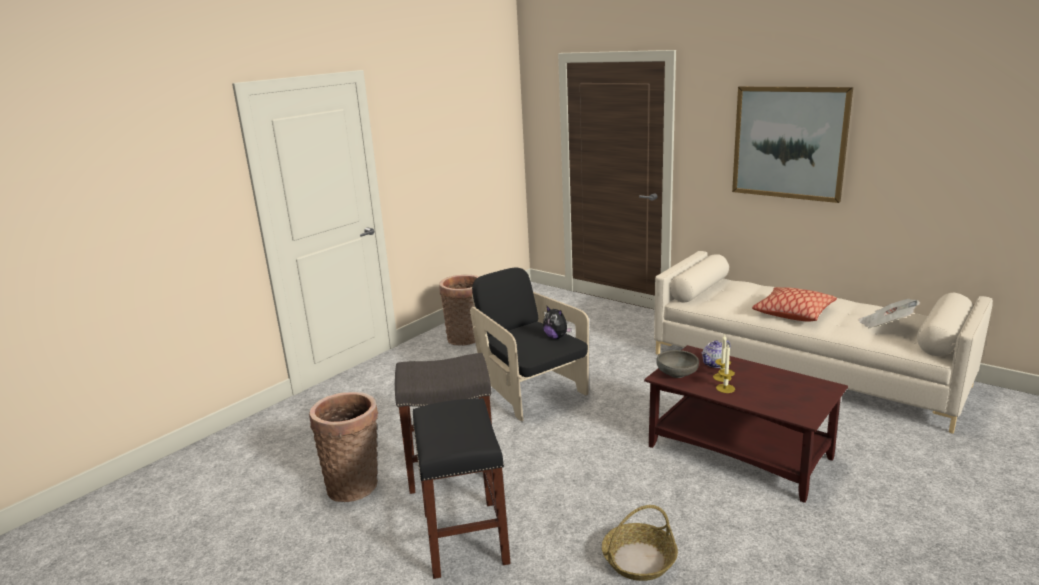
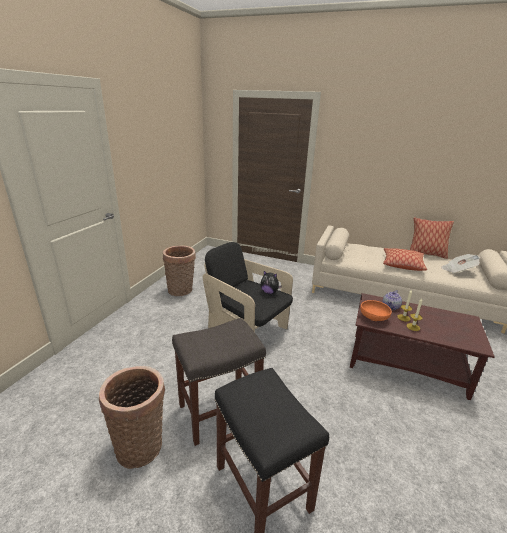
camera: 20 degrees left, 5 degrees up
basket [602,505,678,581] -> none
grey bowl [656,350,699,378] -> orange bowl [360,300,392,321]
picture [732,86,853,203] -> none
none -> pillow [410,217,454,259]

